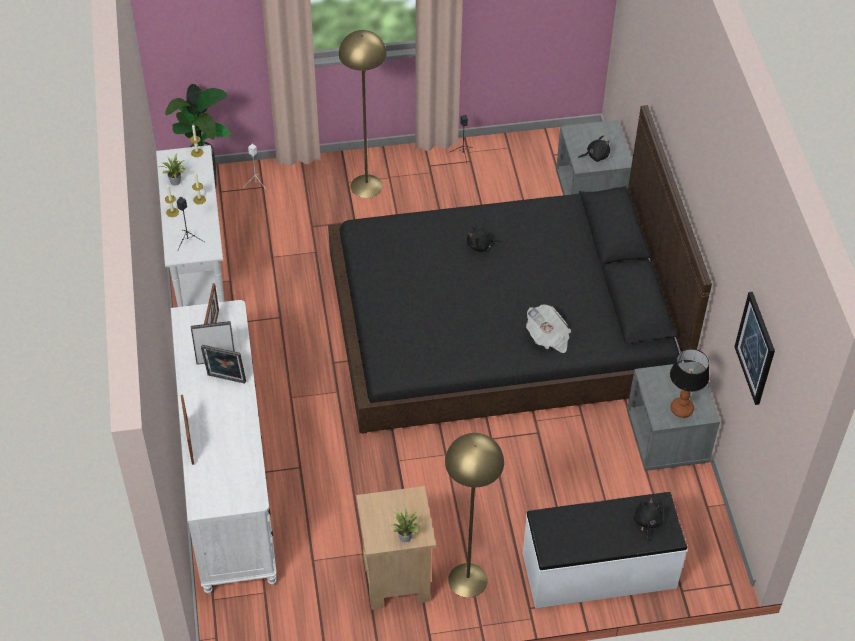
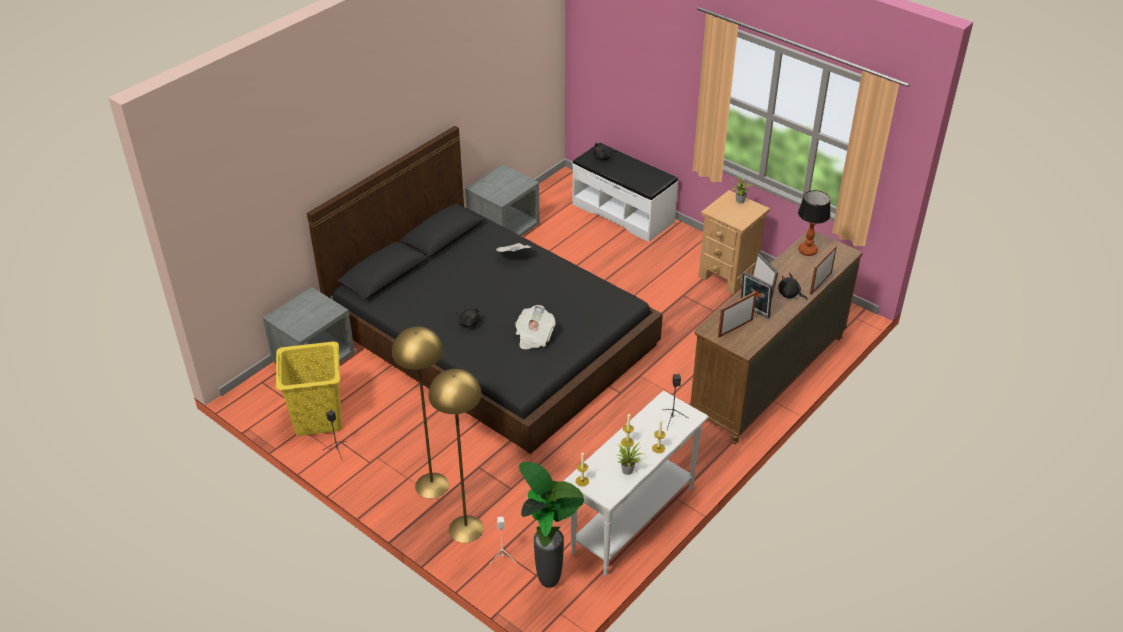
camera: 130 degrees left, 10 degrees down
white dresser [171,300,277,593] -> brown dresser [689,231,863,444]
yellow floor lamp [445,433,504,598] -> yellow floor lamp moved to [429,369,484,543]
black plush toy [578,136,610,162] -> black plush toy moved to [778,273,808,300]
table lamp [670,349,709,418] -> table lamp moved to [798,190,831,256]
picture [734,292,775,405] -> none
none -> yellow laundry basket [276,341,342,436]
none -> newspaper [515,305,555,349]

